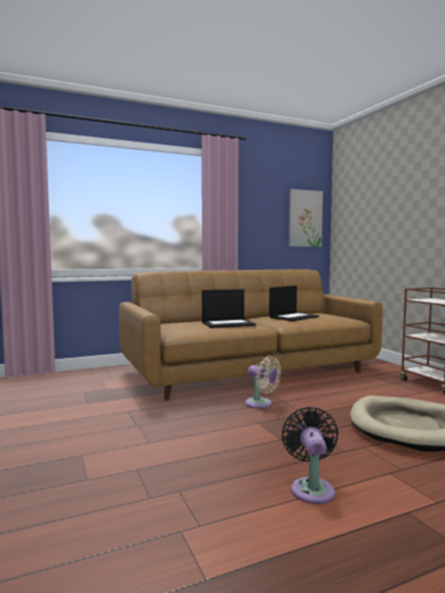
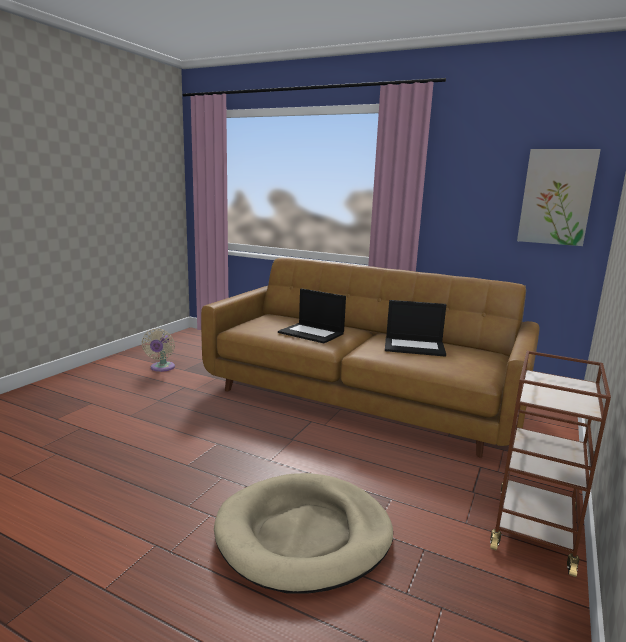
camera: 50 degrees right, 10 degrees up
beige fan [245,356,281,409] -> beige fan moved to [141,328,175,372]
black fan [282,407,339,504] -> none

